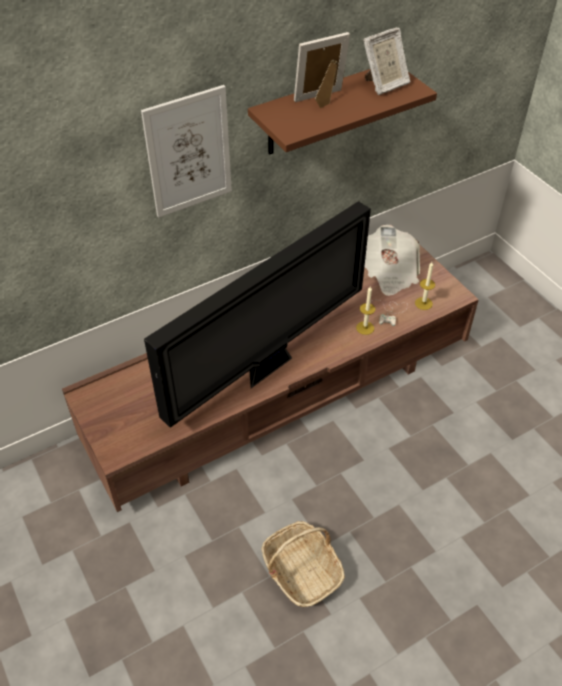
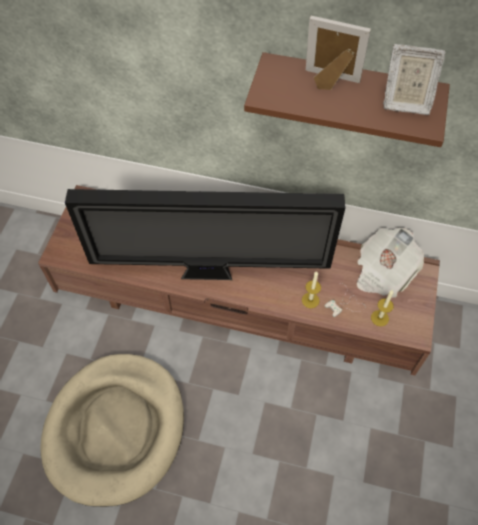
camera: 45 degrees right, 10 degrees up
picture [141,85,232,218] -> none
basket [261,521,345,607] -> beige dog bed [40,354,184,507]

